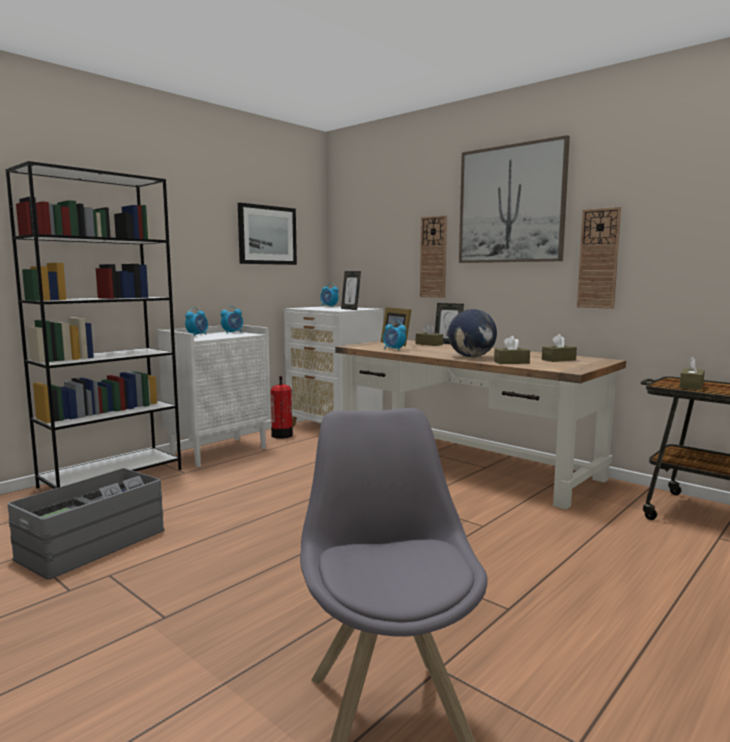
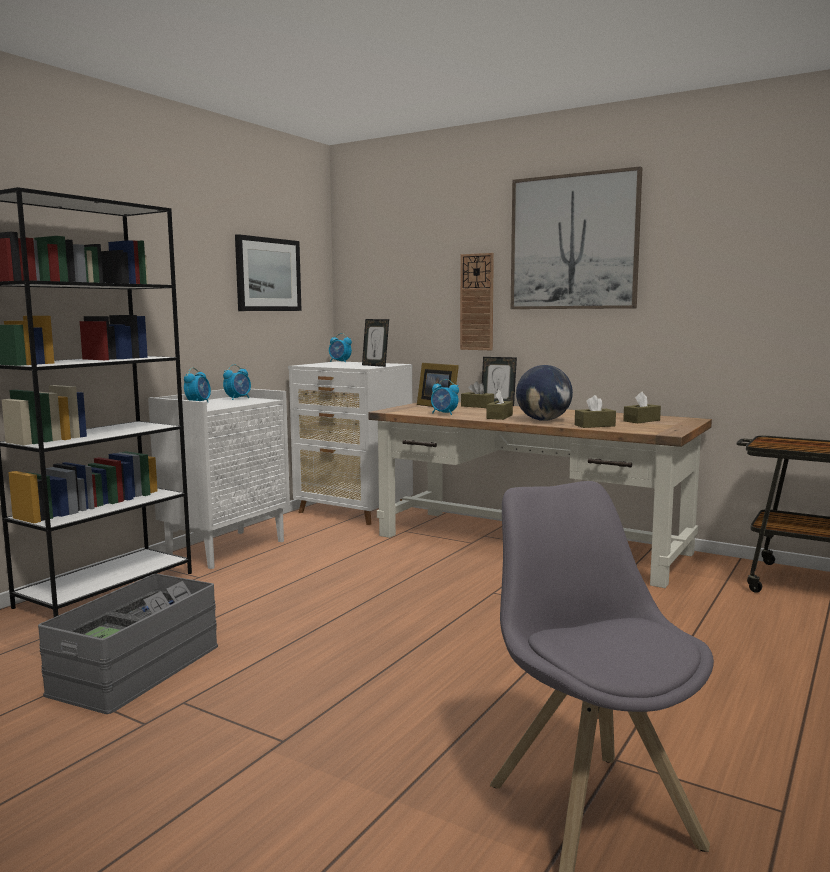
camera: 10 degrees left, 0 degrees up
fire extinguisher [271,376,293,439] -> none
wall clock [577,207,621,309] -> none
brown tissue box [679,357,705,390] -> brown tissue box moved to [487,389,513,420]

